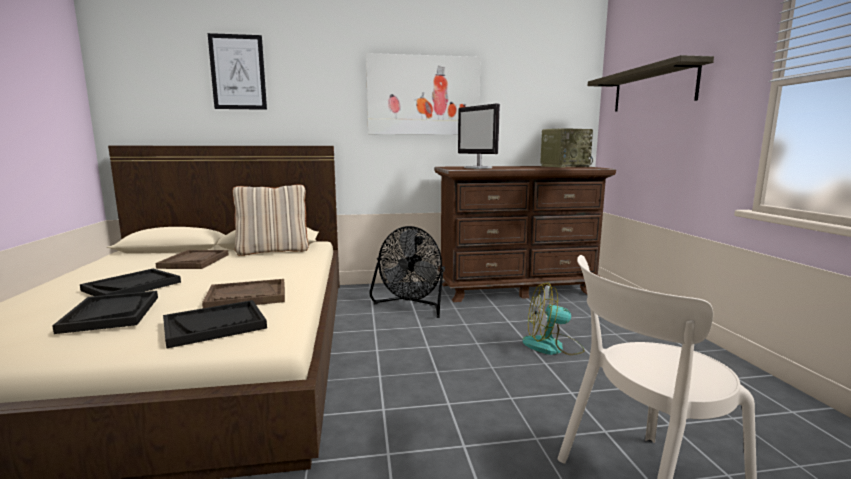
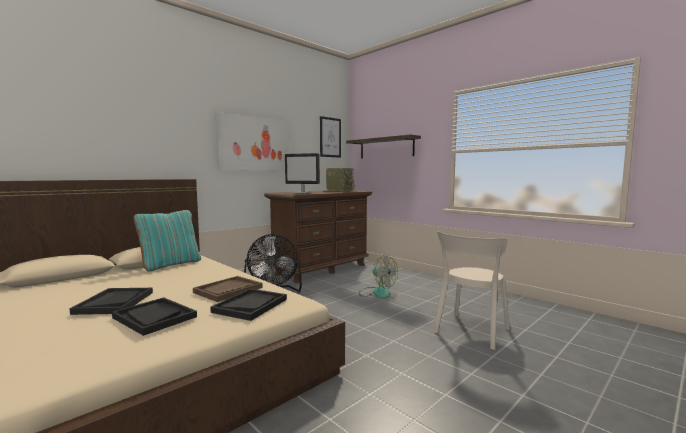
camera: 35 degrees left, 5 degrees down
brown tray [155,250,229,269] -> none
picture [208,33,267,110] -> picture moved to [320,116,341,158]
beige pillow [233,184,309,256] -> turquoise pillow [134,210,201,272]
fan [522,282,585,355] -> fan turned 105 degrees counterclockwise [359,255,398,298]

